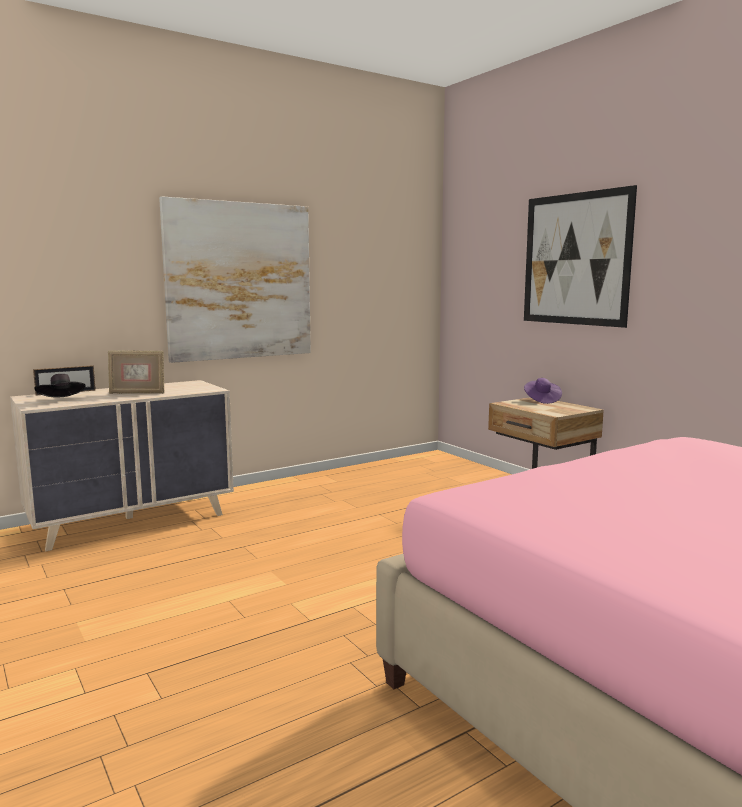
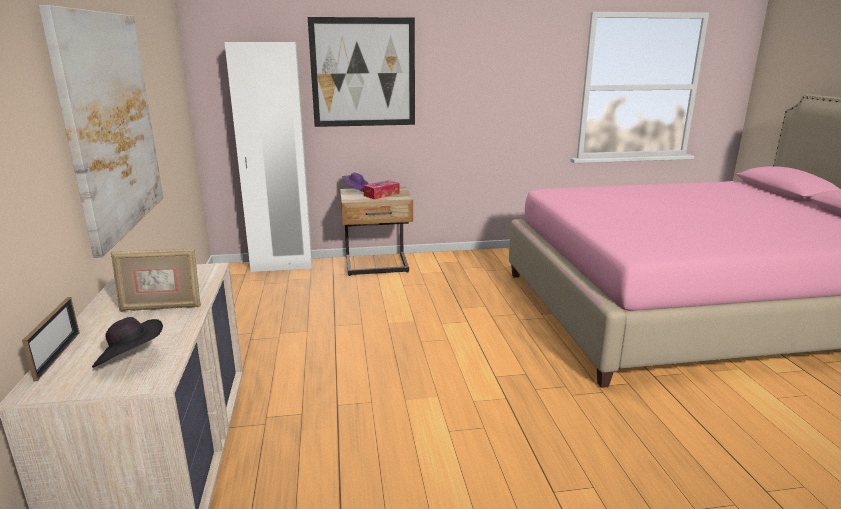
camera: 65 degrees left, 10 degrees up
picture frame [108,350,165,394] -> picture frame turned 60 degrees clockwise [111,248,201,312]
none -> white wardrobe [224,42,312,272]
none -> tissue box [363,180,400,199]

